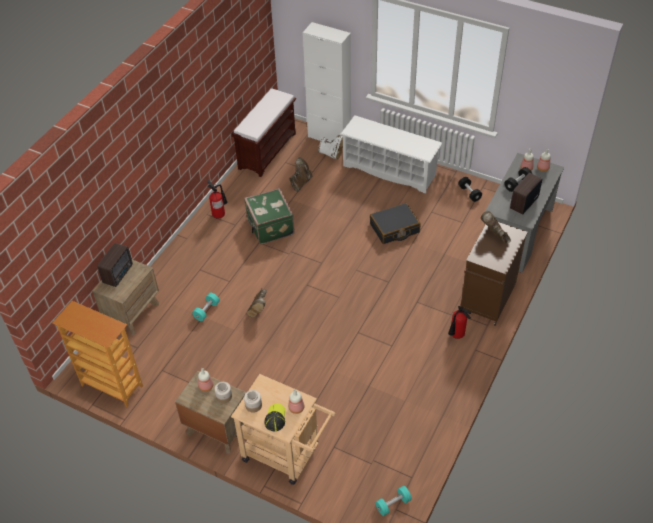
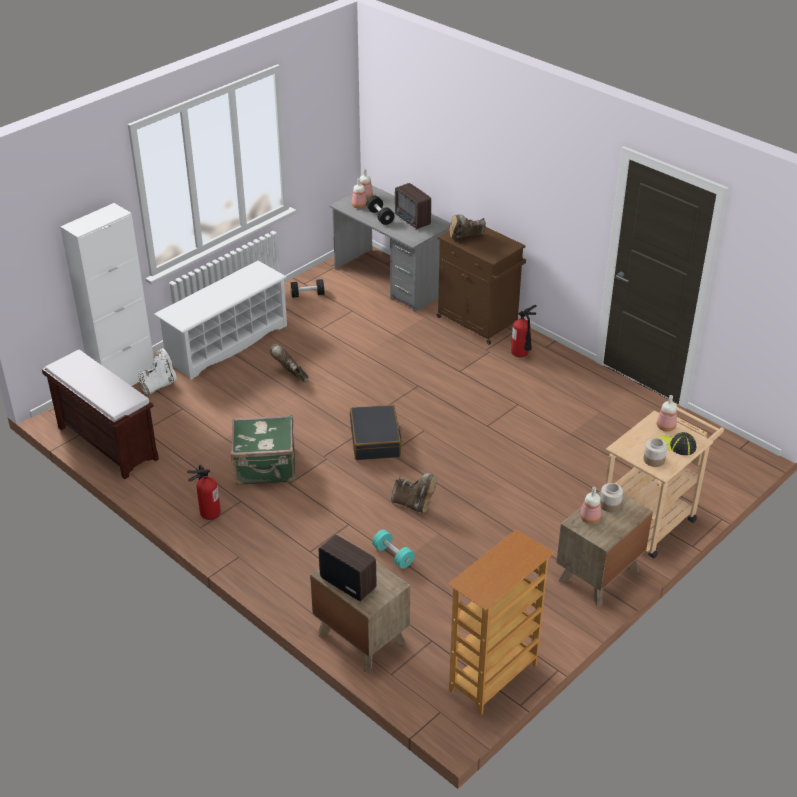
camera: 75 degrees left, 10 degrees down
brown boot [289,157,312,192] -> brown boot moved to [270,344,308,382]
black suitcase [370,203,420,244] -> black suitcase moved to [350,405,402,460]
turquoise dumbbell [375,486,412,516] -> none

